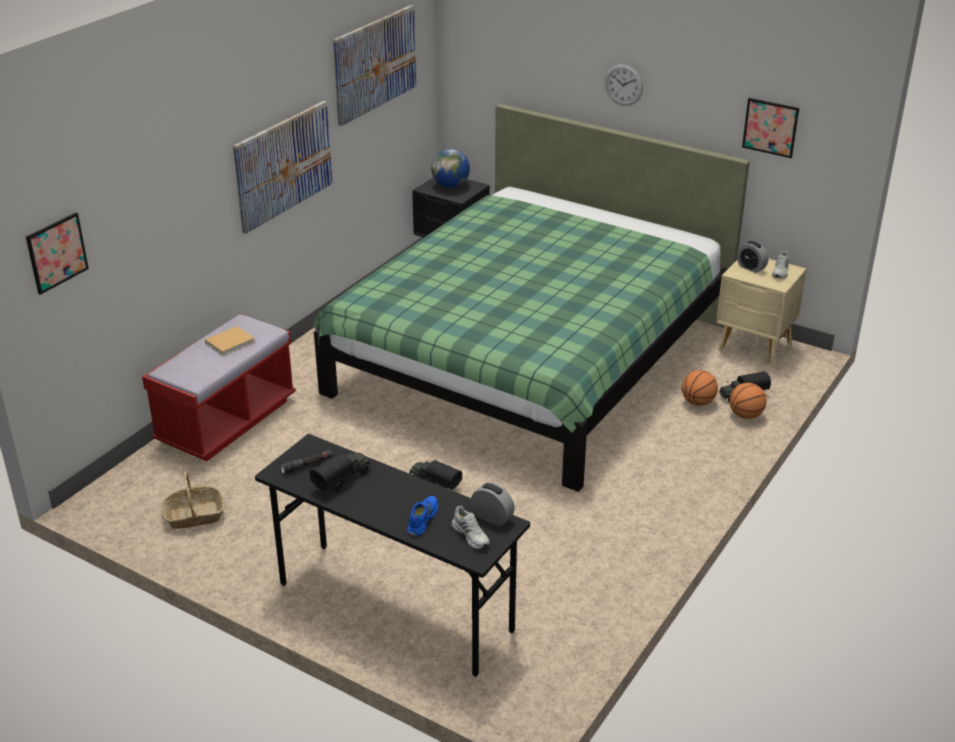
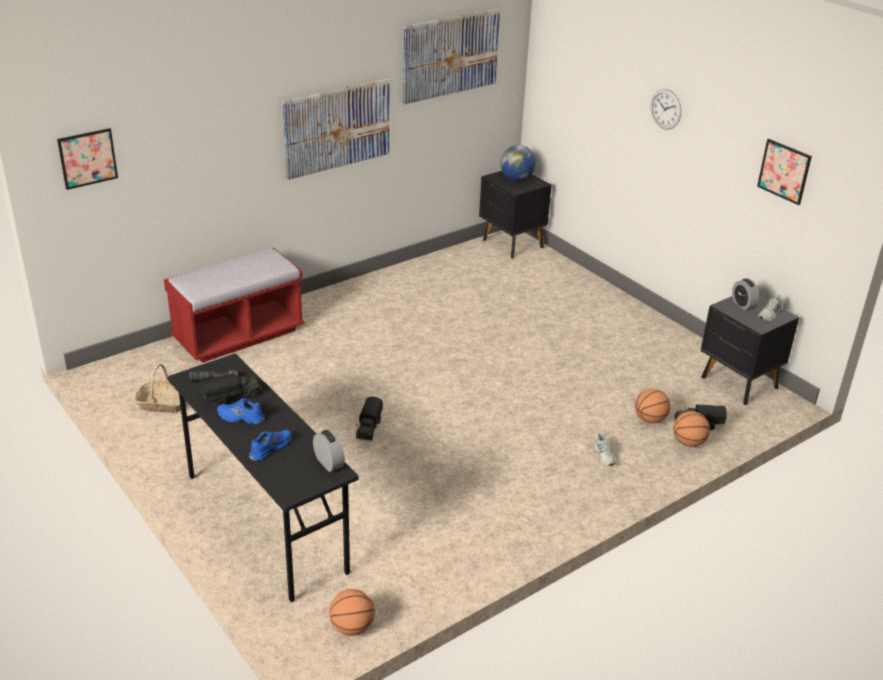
camera: 20 degrees right, 0 degrees up
beige book [205,326,255,355] -> none
green bed [313,104,750,492] -> none
toy truck [409,460,463,490] -> toy truck turned 135 degrees counterclockwise [356,397,383,441]
white shoe [452,506,489,549] -> white shoe moved to [593,433,616,466]
beige nightstand [716,258,807,367] -> black nightstand [701,296,799,405]
none -> blue shoe [217,398,265,424]
none -> basketball [329,589,375,636]

